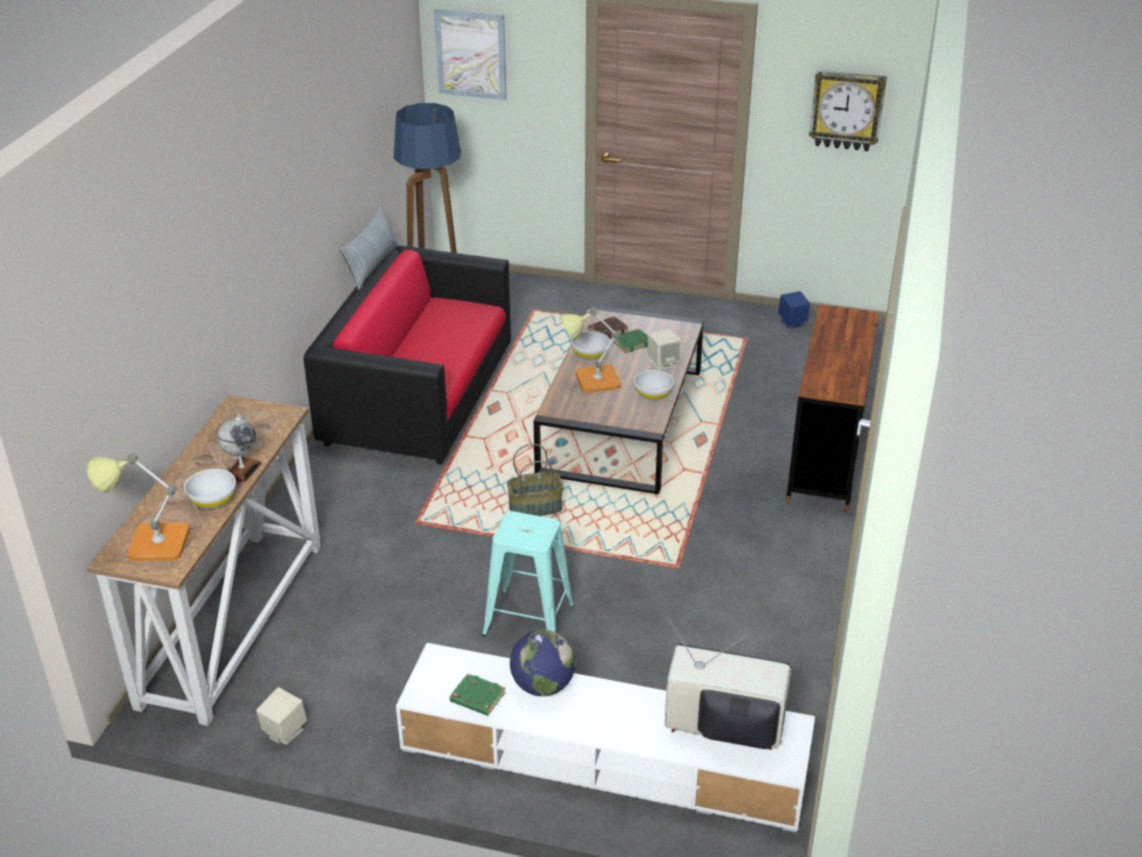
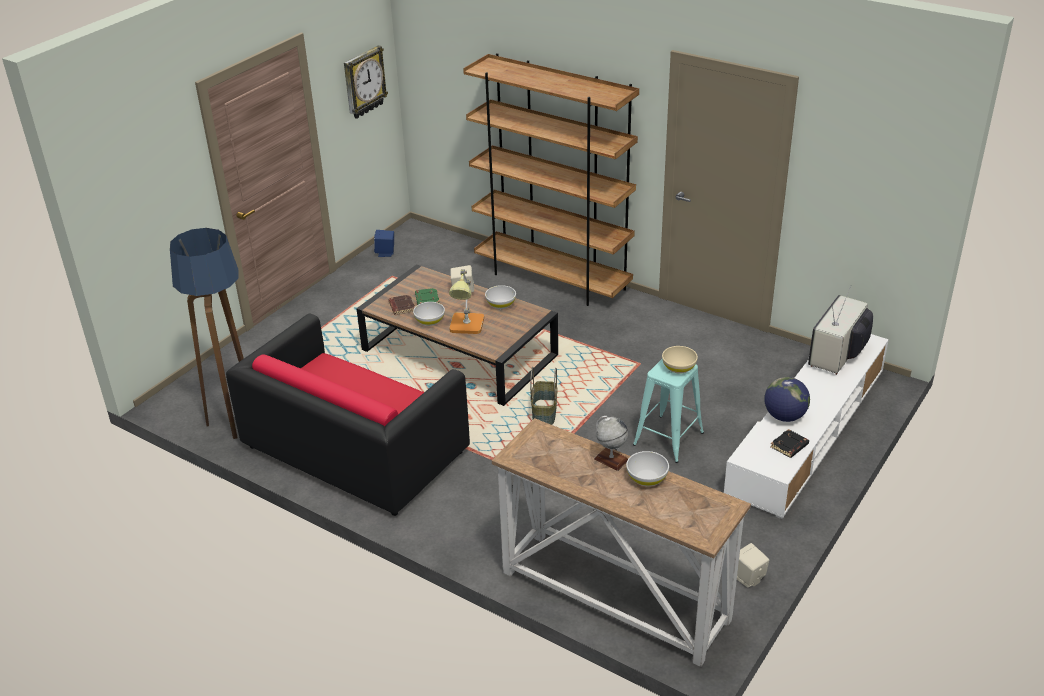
camera: 70 degrees left, 0 degrees up
table lamp [86,453,190,561] -> none
pillow [340,206,398,290] -> none
picture [434,9,507,100] -> none
green book [450,673,505,716] -> black book [770,429,809,458]
brown desk [786,305,879,512] -> brown bookcase [463,53,639,306]
none -> beige bowl [662,346,698,373]

